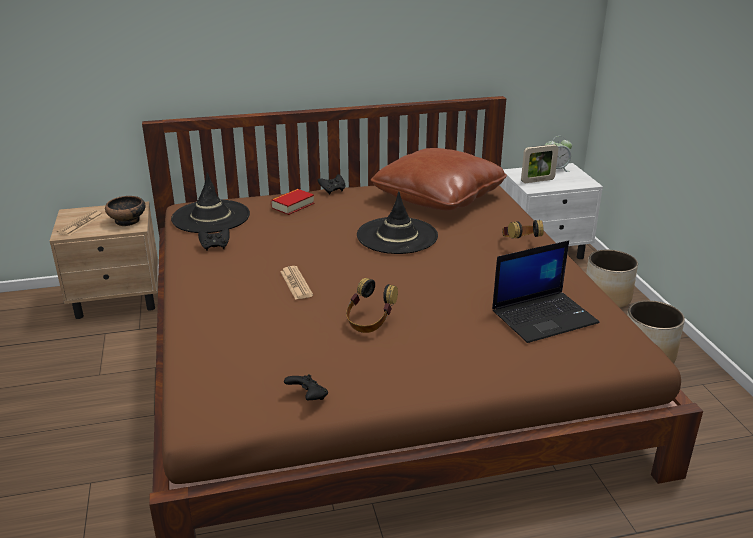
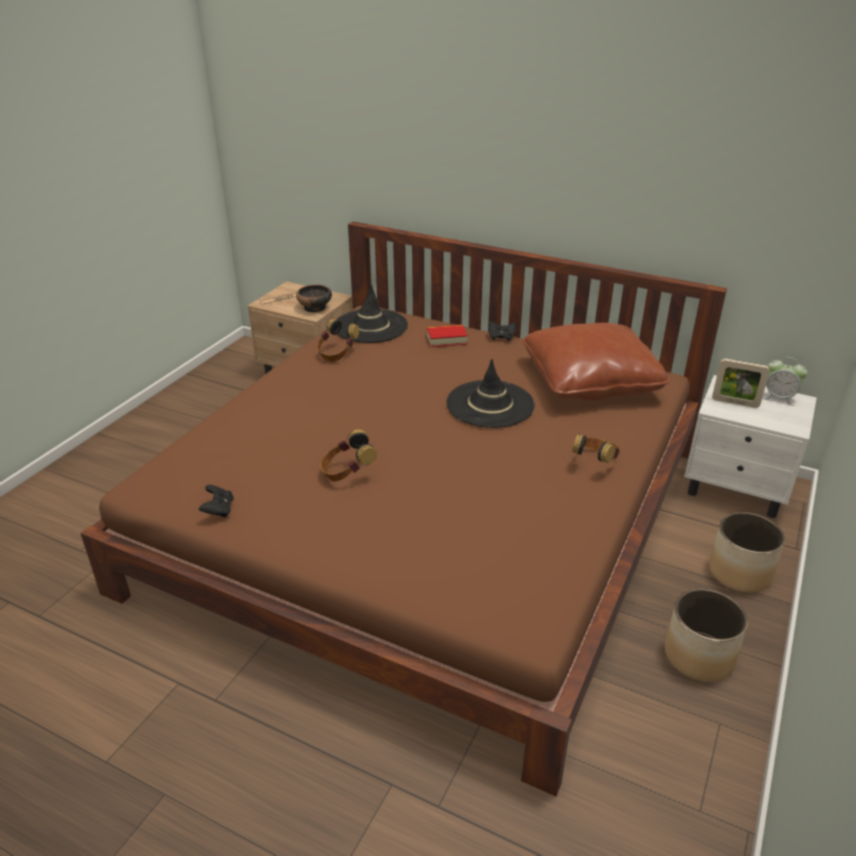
camera: 40 degrees right, 5 degrees up
black game controller [198,228,230,251] -> headphones [317,319,359,362]
newspaper [280,266,313,300] -> none
laptop [492,240,599,343] -> none

